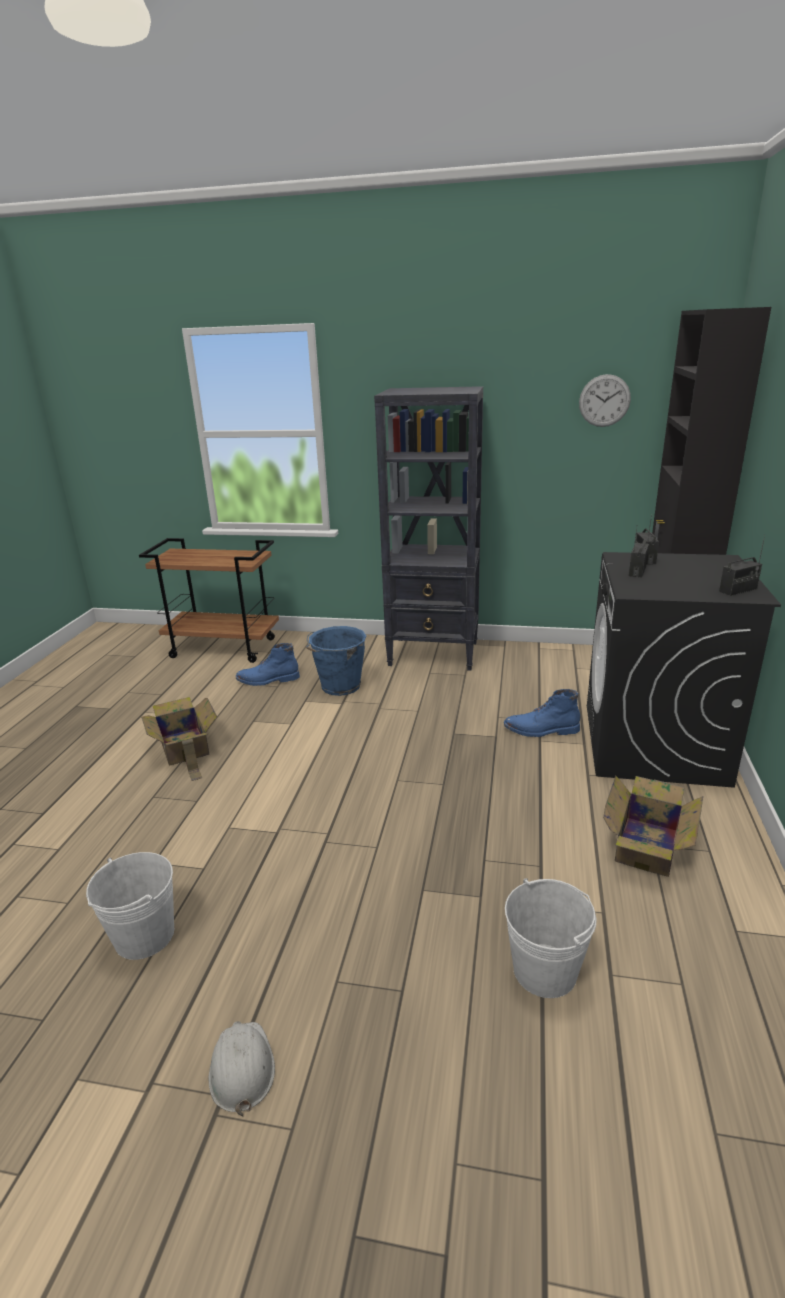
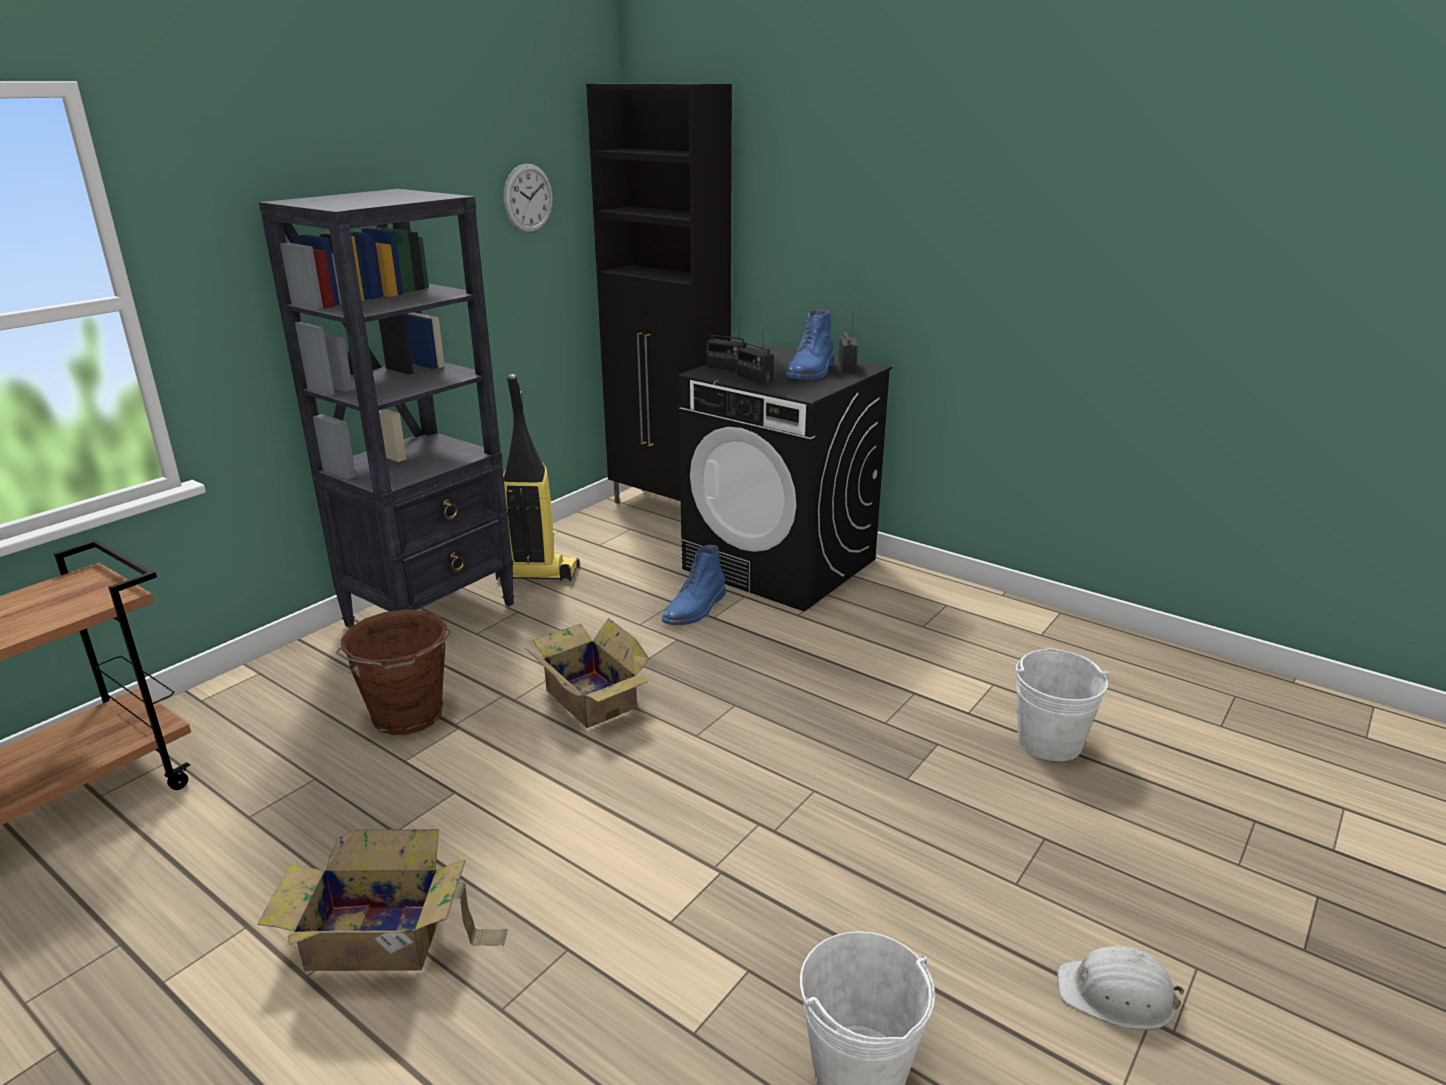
camera: 65 degrees left, 0 degrees up
blue boot [236,643,300,686] -> blue boot moved to [786,309,834,380]
blue bucket [306,626,366,696] -> brown bucket [336,609,452,735]
cardboard box [603,776,703,877] -> cardboard box moved to [525,618,649,728]
none -> vacuum cleaner [495,374,580,581]

